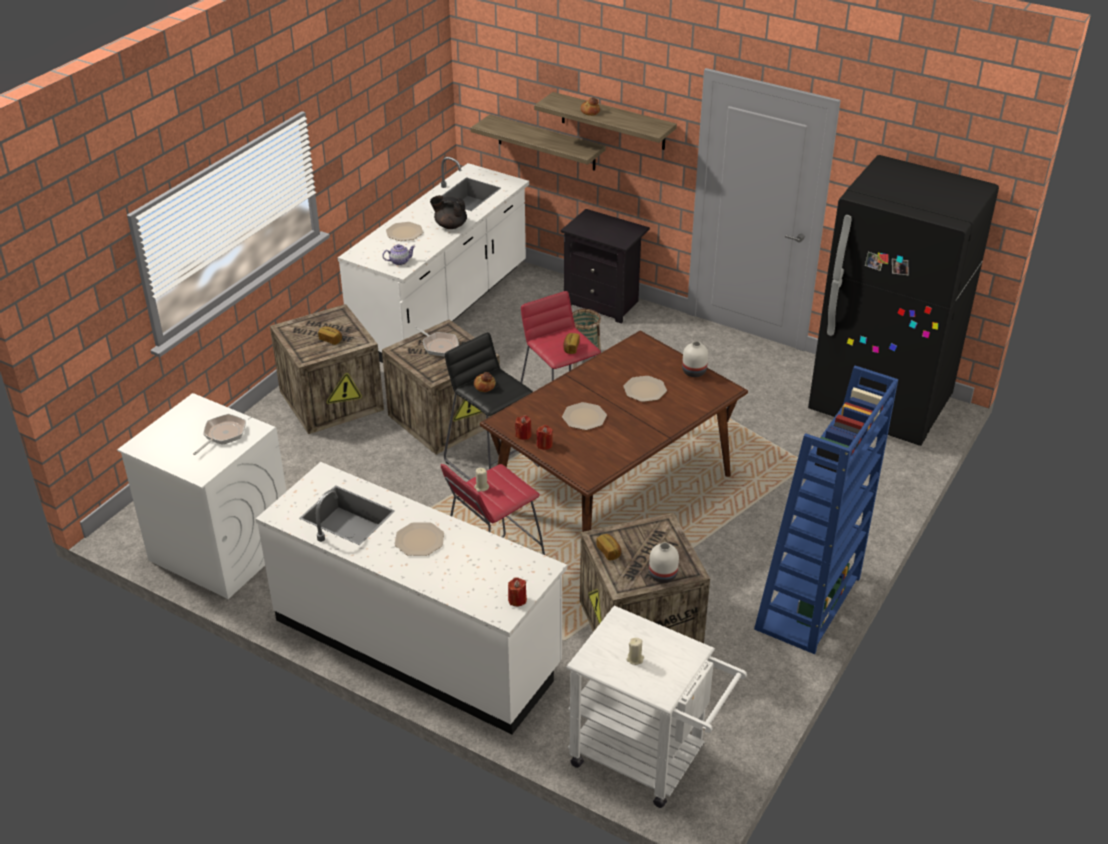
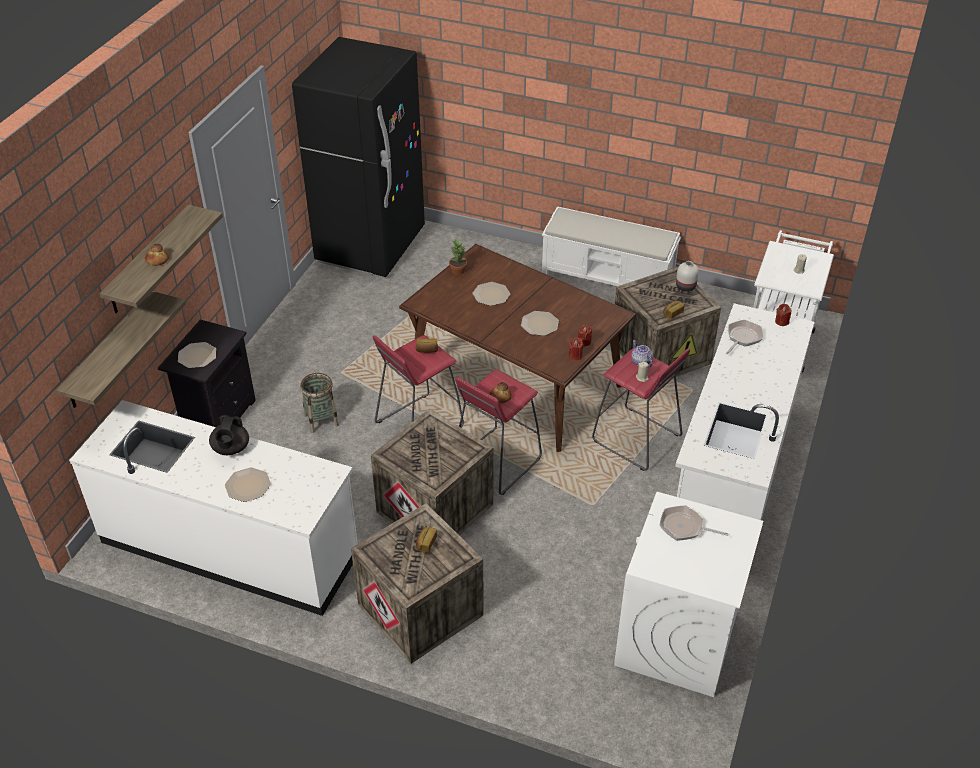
camera: 100 degrees left, 5 degrees up
teapot [382,244,416,265] -> teapot moved to [631,340,653,367]
plate [395,522,444,556] -> plate moved to [178,342,216,368]
frying pan [414,326,459,356] -> frying pan moved to [726,320,763,354]
black stool [444,332,539,480] -> red stool [455,369,542,495]
white vase [682,341,708,377] -> potted plant [449,238,467,275]
blue bookcase [754,366,898,654] -> white bench [542,206,681,286]

